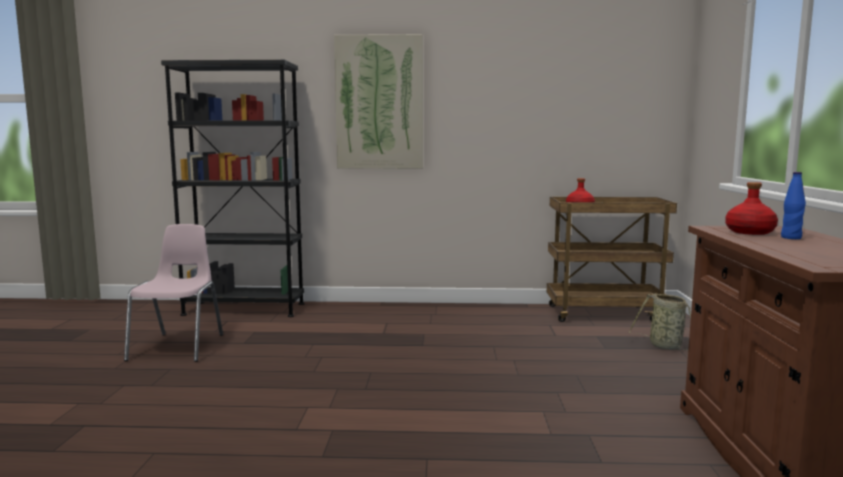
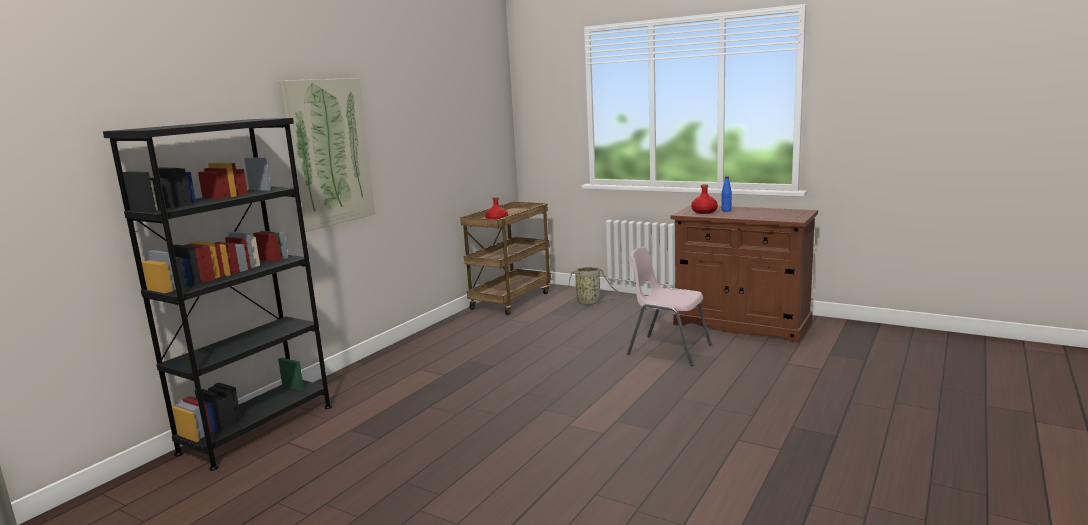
camera: 60 degrees left, 5 degrees up
pink chair [124,224,223,362] -> pink chair moved to [627,246,712,366]

